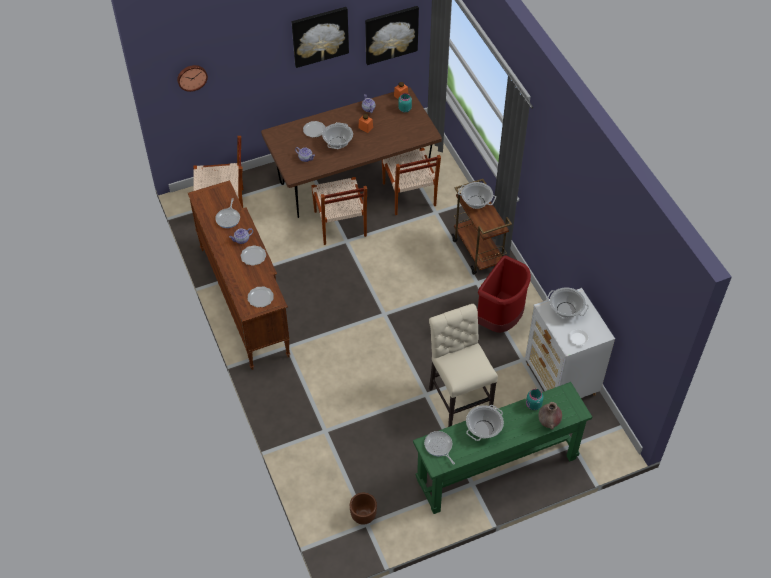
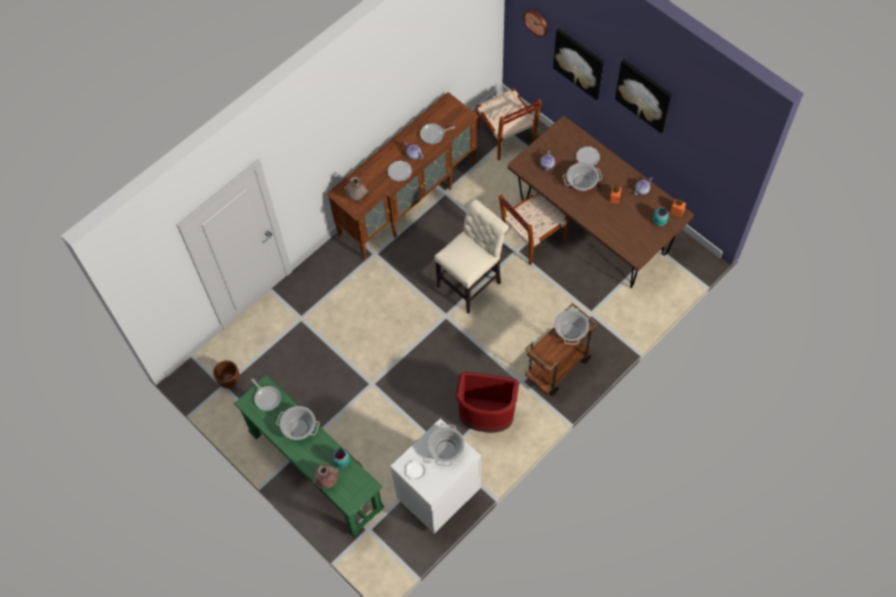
camera: 70 degrees right, 10 degrees up
plate [248,286,274,307] -> brown vase [344,177,369,201]
picture [365,6,419,65] -> picture moved to [553,28,604,100]
chair [382,148,441,215] -> none
frying pan [424,431,455,465] -> frying pan turned 105 degrees clockwise [251,378,281,411]
beige stool [429,304,498,427] -> beige stool moved to [434,199,509,314]

